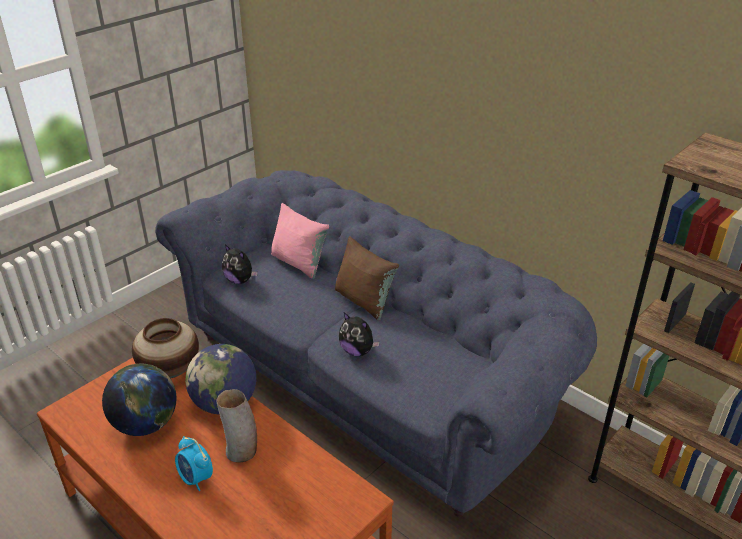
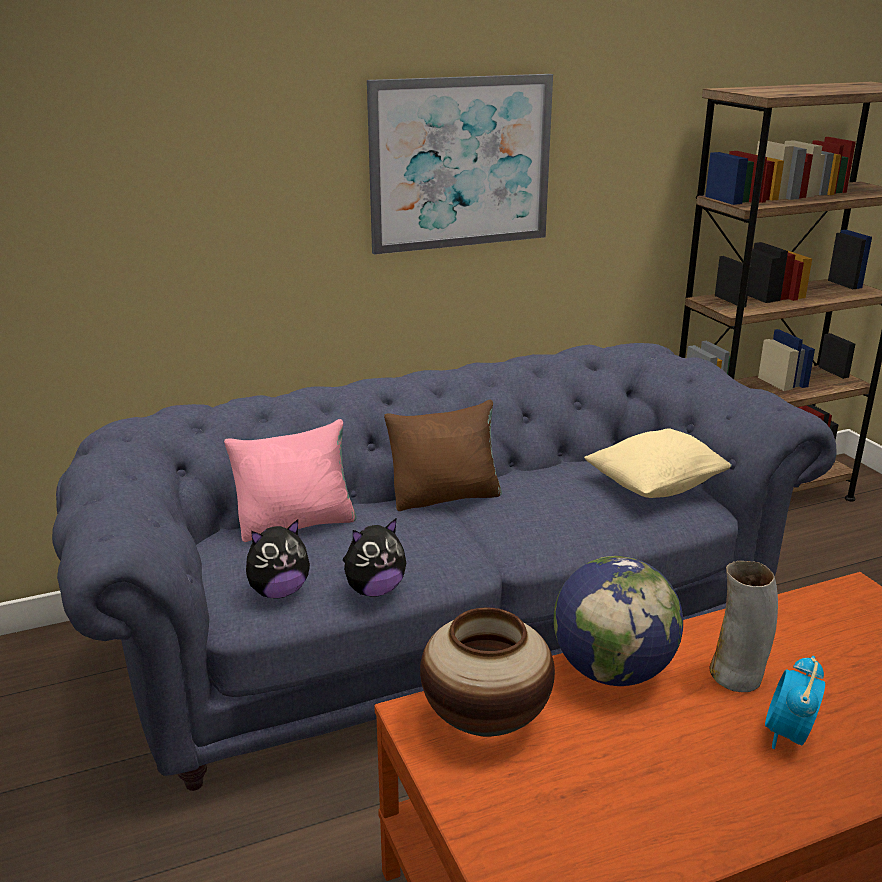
camera: 65 degrees left, 10 degrees down
globe [102,364,177,436] -> none
alarm clock [175,436,213,491] -> alarm clock turned 135 degrees clockwise [765,656,825,749]
plush toy [339,312,380,356] -> plush toy moved to [343,518,406,597]
none -> picture [367,74,553,255]
none -> beige pillow [584,428,732,498]

